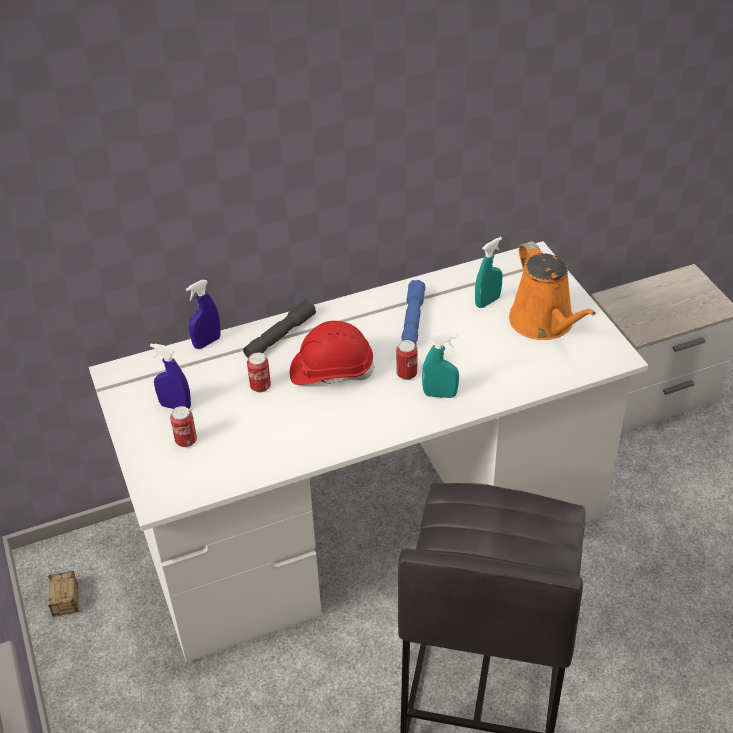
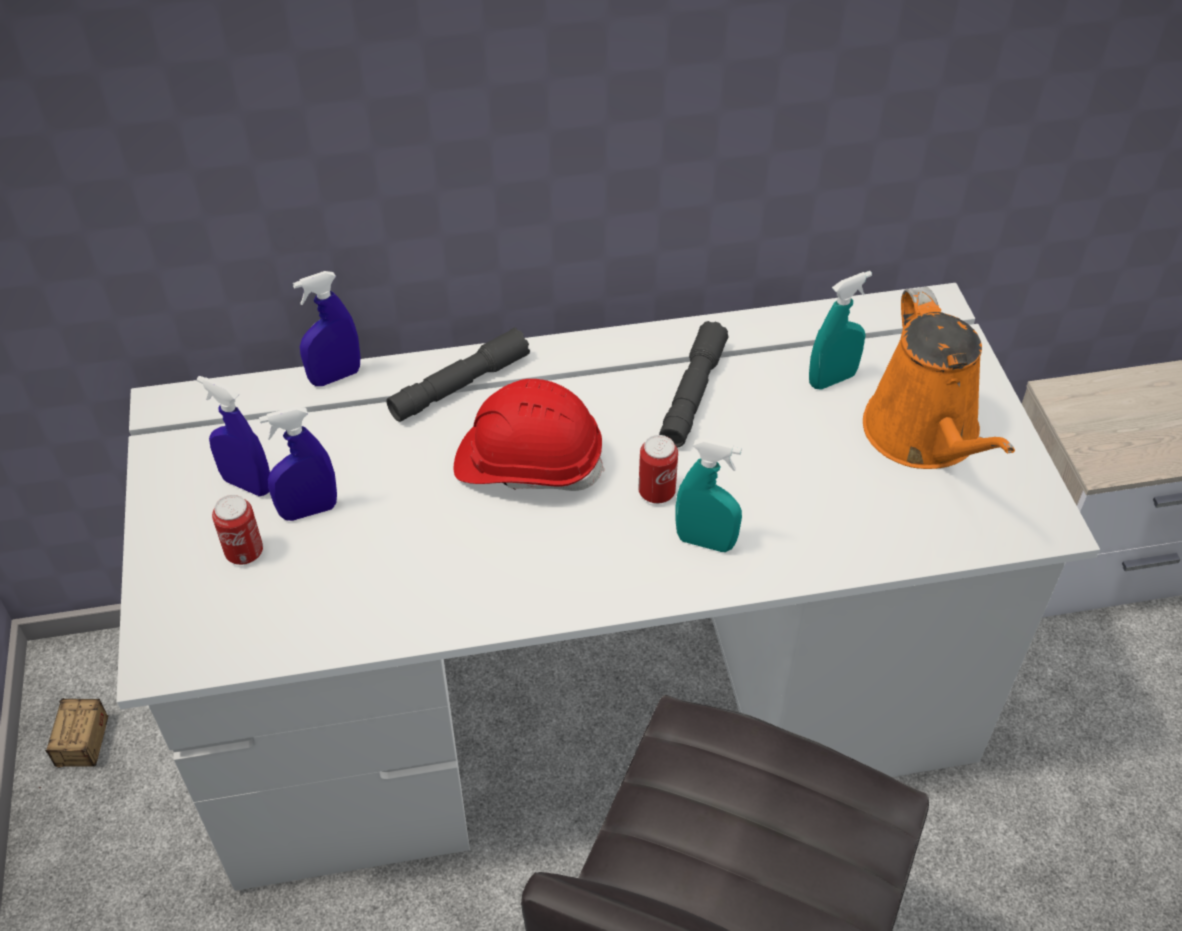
camera: 10 degrees right, 5 degrees up
can [247,353,271,393] -> none
blue flashlight [401,280,426,345] -> grey flashlight [659,321,729,448]
none -> blue spray bottle [259,407,337,521]

